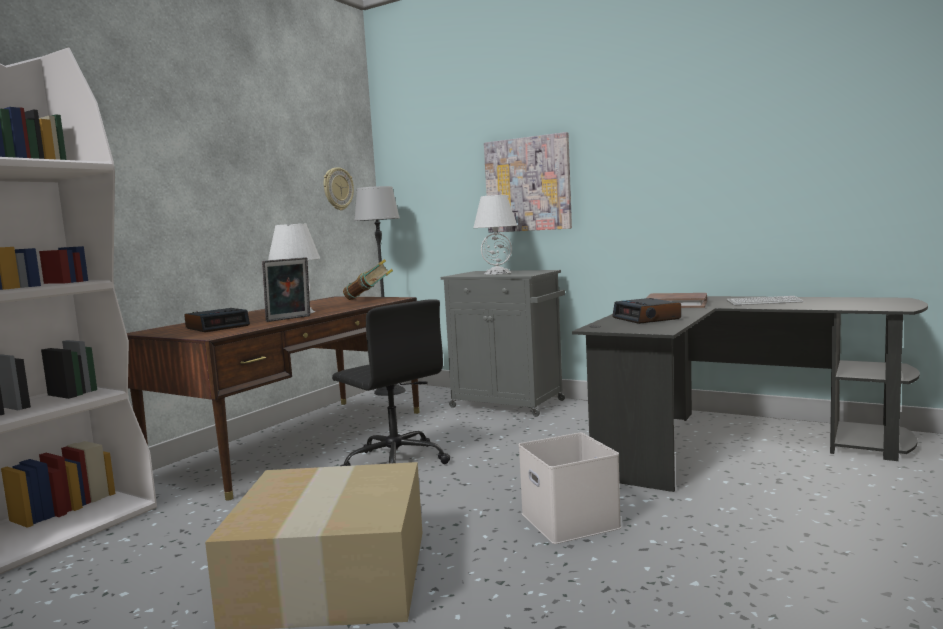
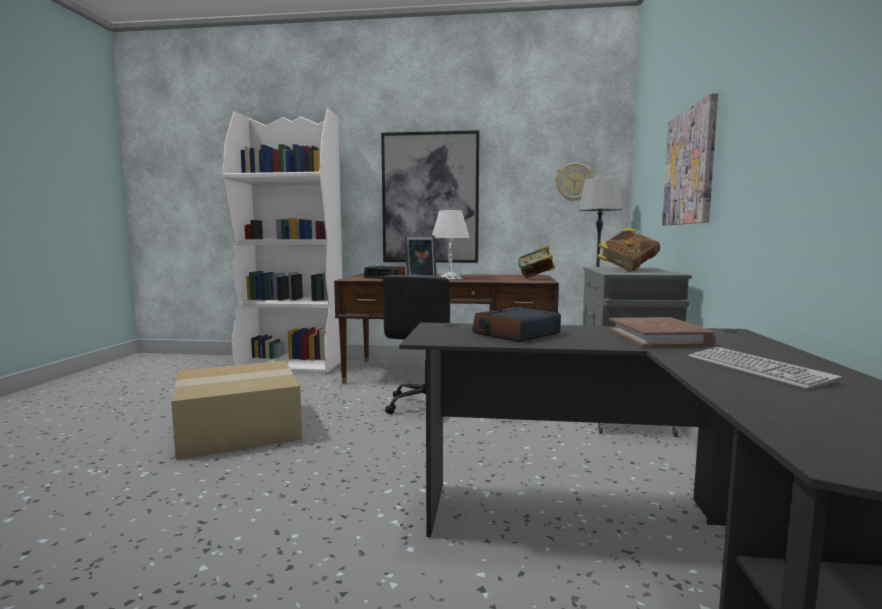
camera: 65 degrees right, 0 degrees up
white table lamp [473,195,517,275] -> book [597,227,660,271]
white storage box [519,433,621,544] -> none
none -> picture [381,130,480,263]

